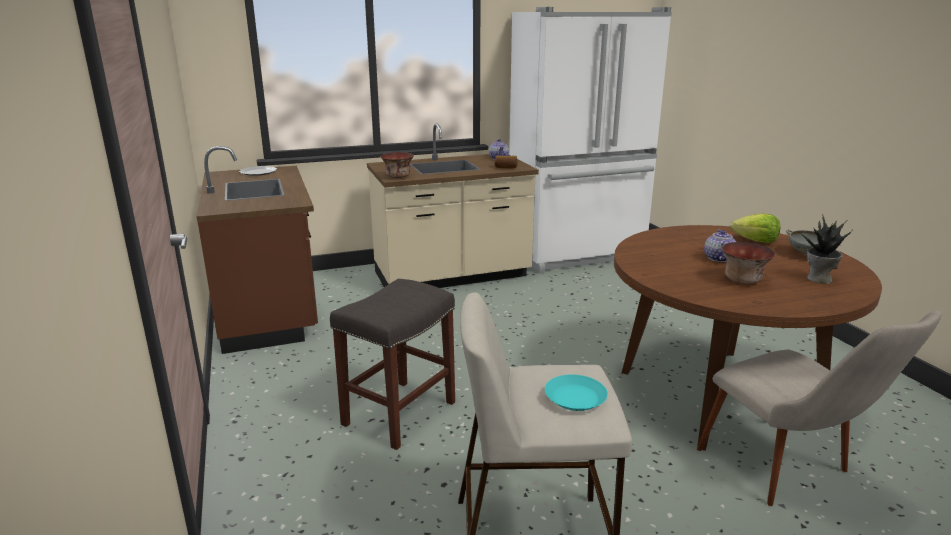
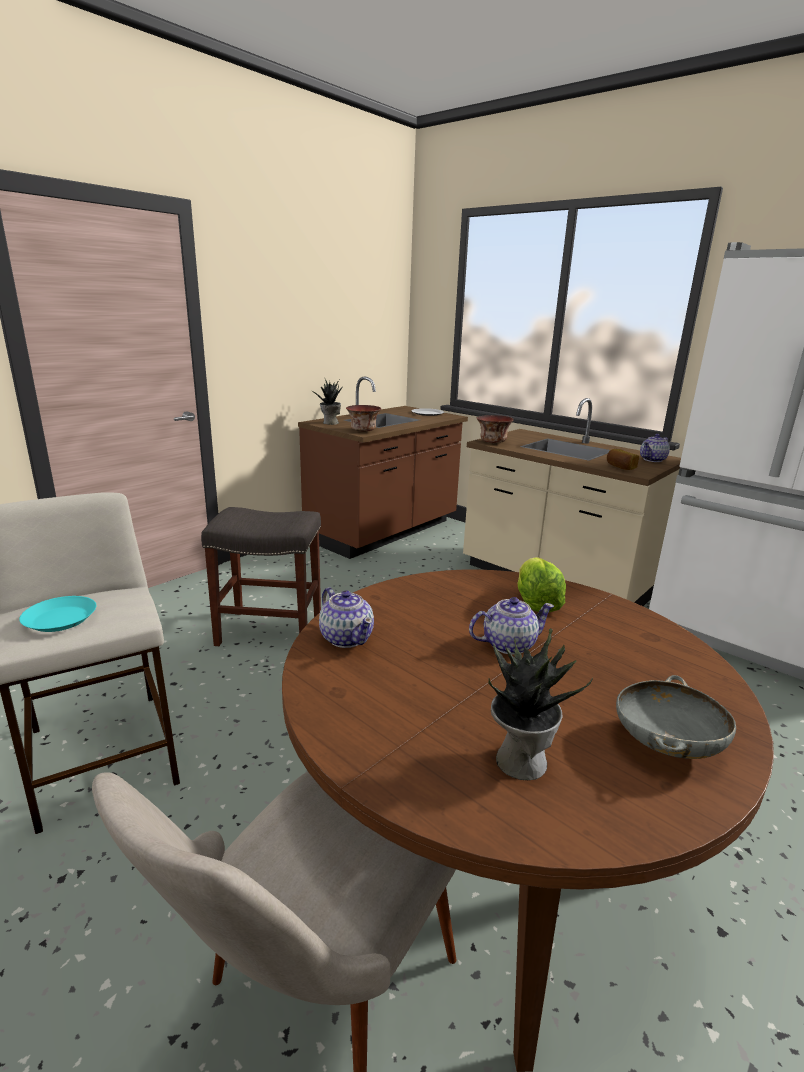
camera: 60 degrees right, 0 degrees up
bowl [722,242,775,284] -> bowl moved to [346,405,381,432]
lettuce [731,213,780,243] -> lettuce moved to [517,557,566,612]
none -> potted plant [311,378,343,425]
none -> teapot [319,587,374,648]

